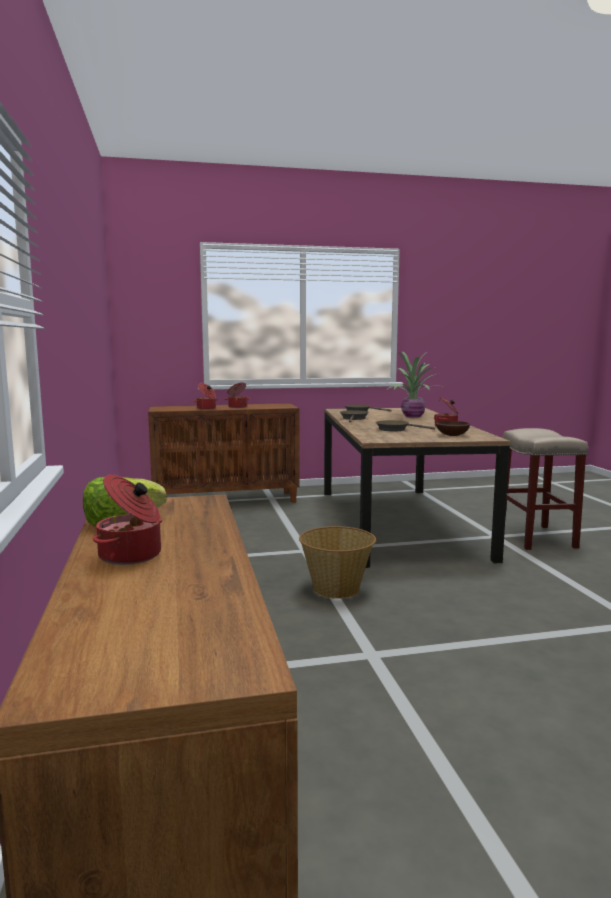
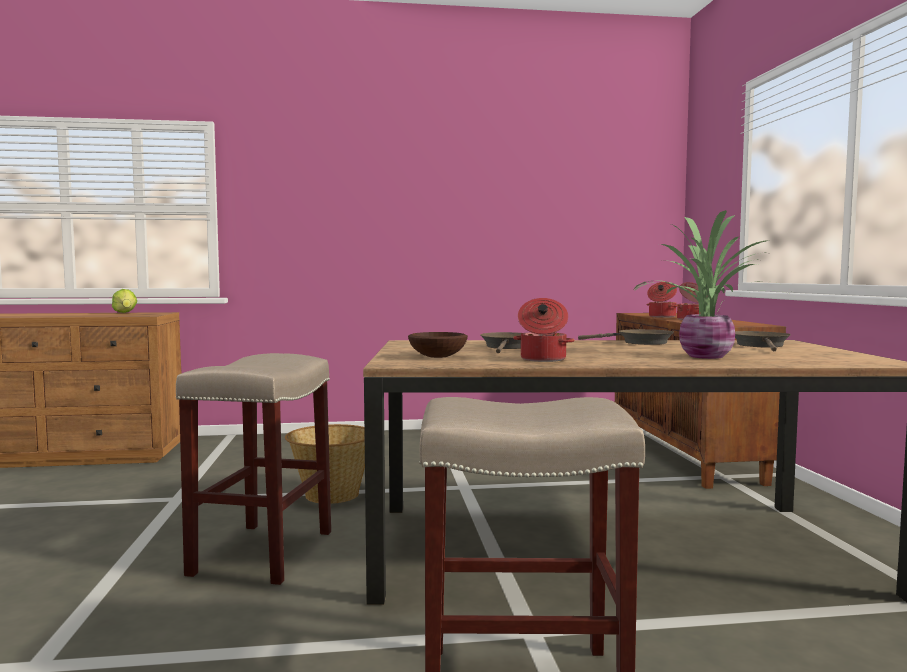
camera: 95 degrees right, 5 degrees down
cooking pot [93,474,162,565] -> none
none -> beige stool [176,353,331,585]

